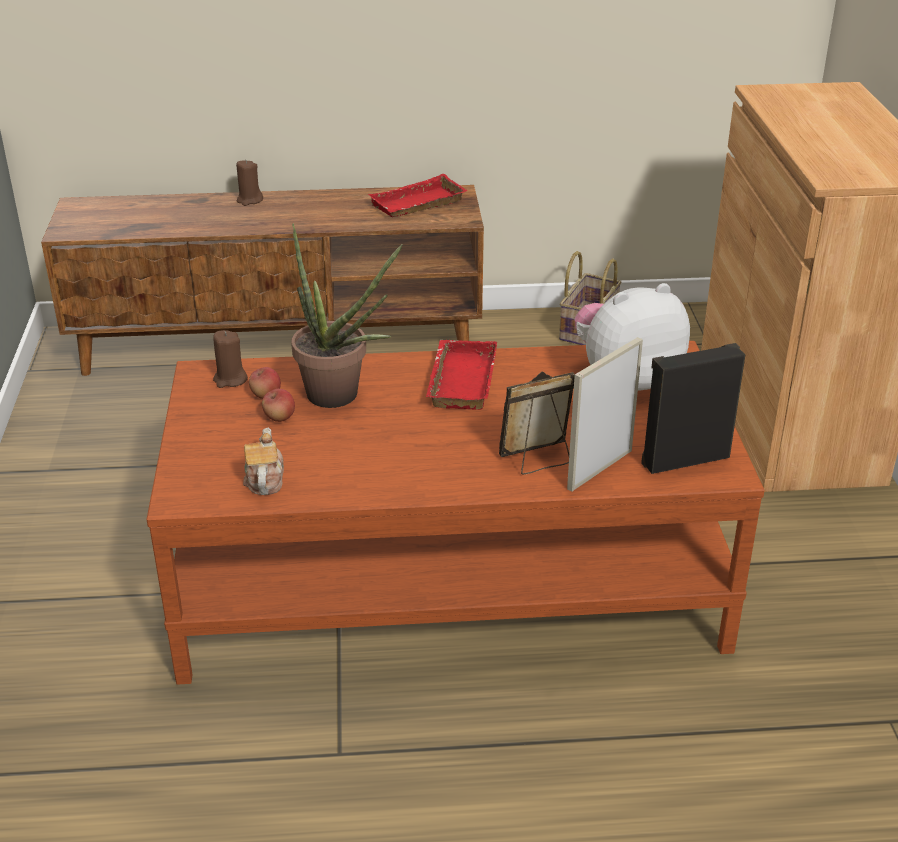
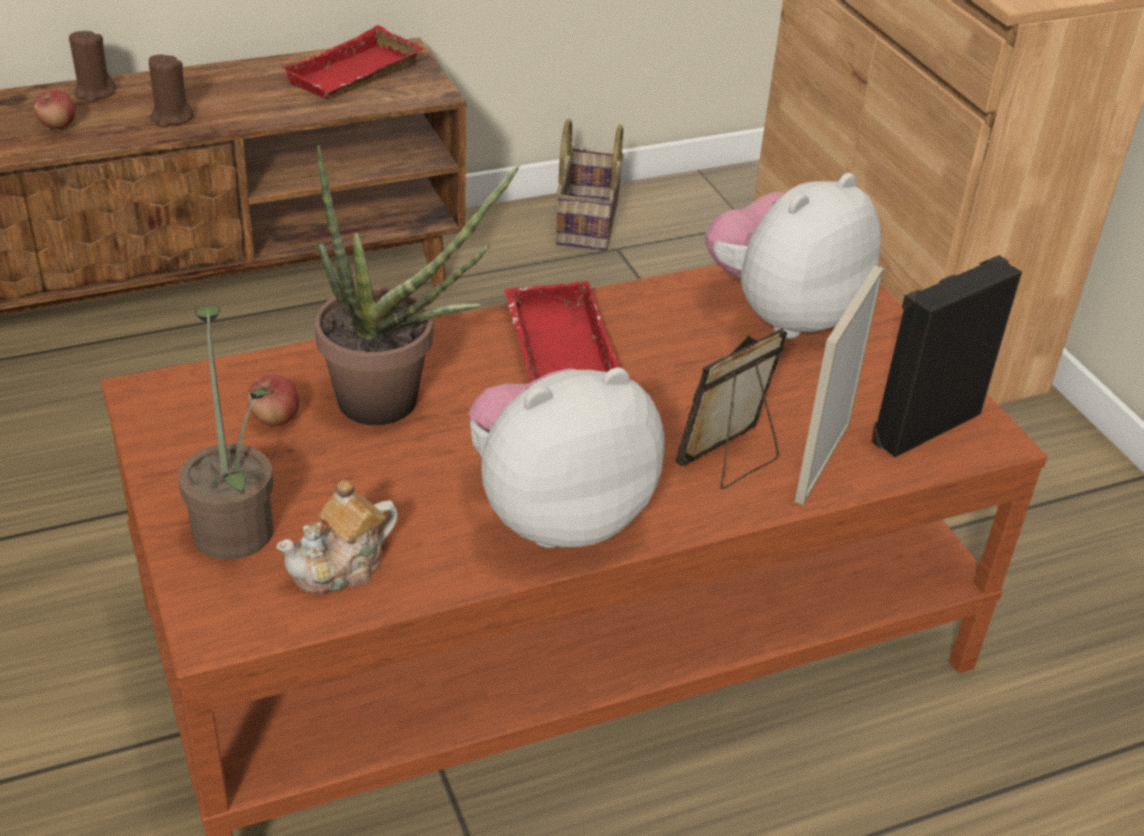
camera: 20 degrees left, 5 degrees up
brown candle [213,330,248,388] -> brown candle moved to [149,54,193,127]
teapot [243,427,284,495] -> teapot turned 105 degrees counterclockwise [276,479,398,594]
apple [262,389,295,422] -> apple moved to [34,89,75,129]
none -> potted plant [178,306,274,560]
none -> plush toy [469,367,665,548]

